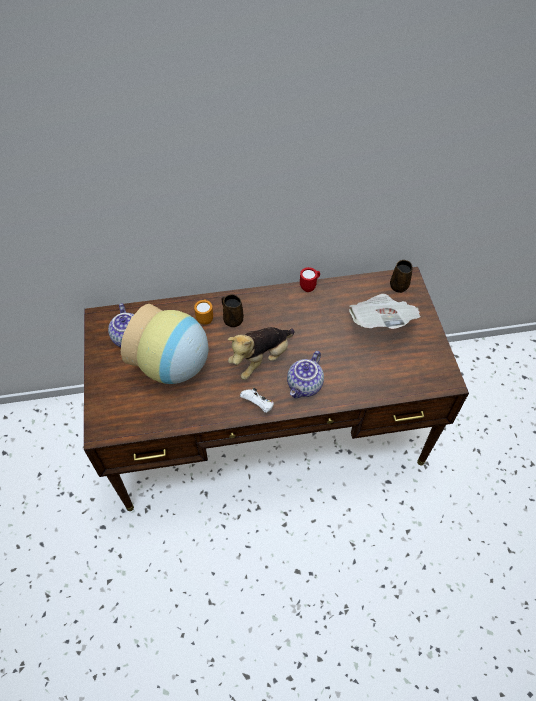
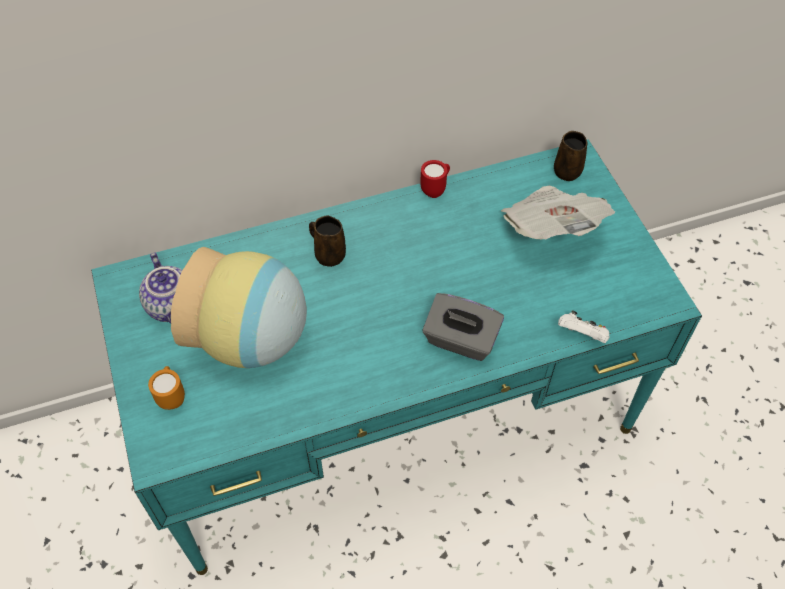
camera: 10 degrees left, 0 degrees up
brown desk [84,267,469,511] -> turquoise desk [91,140,702,575]
orange mug [194,299,213,325] -> orange mug moved to [148,366,185,410]
plush toy [228,327,295,380] -> none
white game controller [240,388,274,413] -> white game controller moved to [558,310,609,343]
teapot [287,351,324,399] -> grey tissue box [422,293,504,361]

